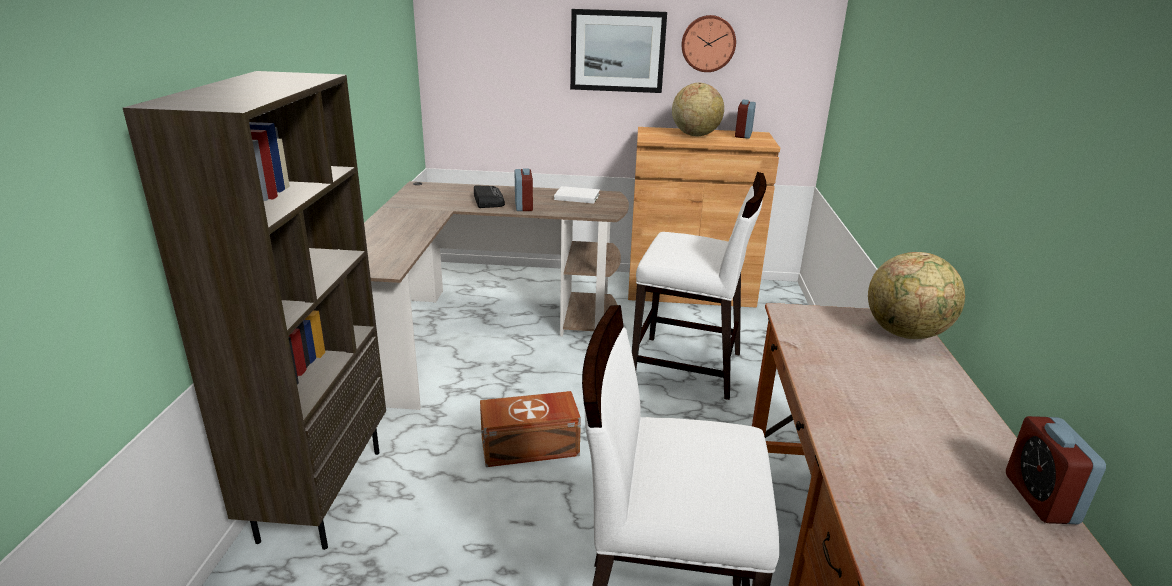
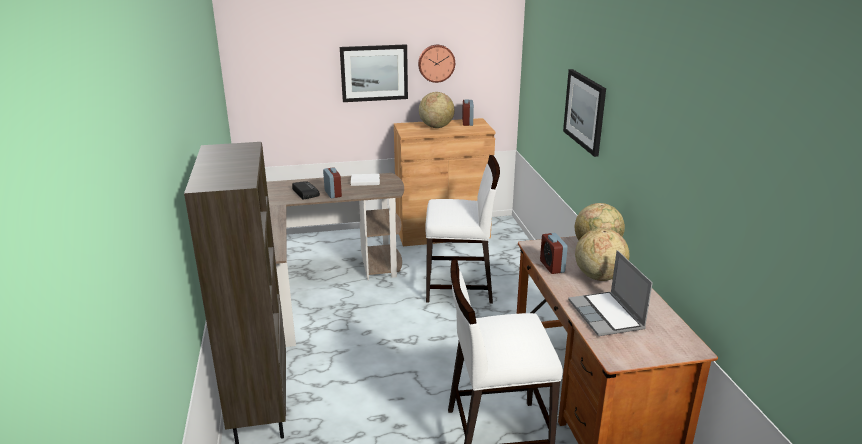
camera: 15 degrees left, 0 degrees up
brown storage box [480,391,581,467] -> none
alarm clock [1006,416,1106,524] -> alarm clock moved to [540,233,568,274]
none -> picture [563,69,606,157]
none -> laptop [568,250,653,336]
none -> globe [575,228,629,281]

